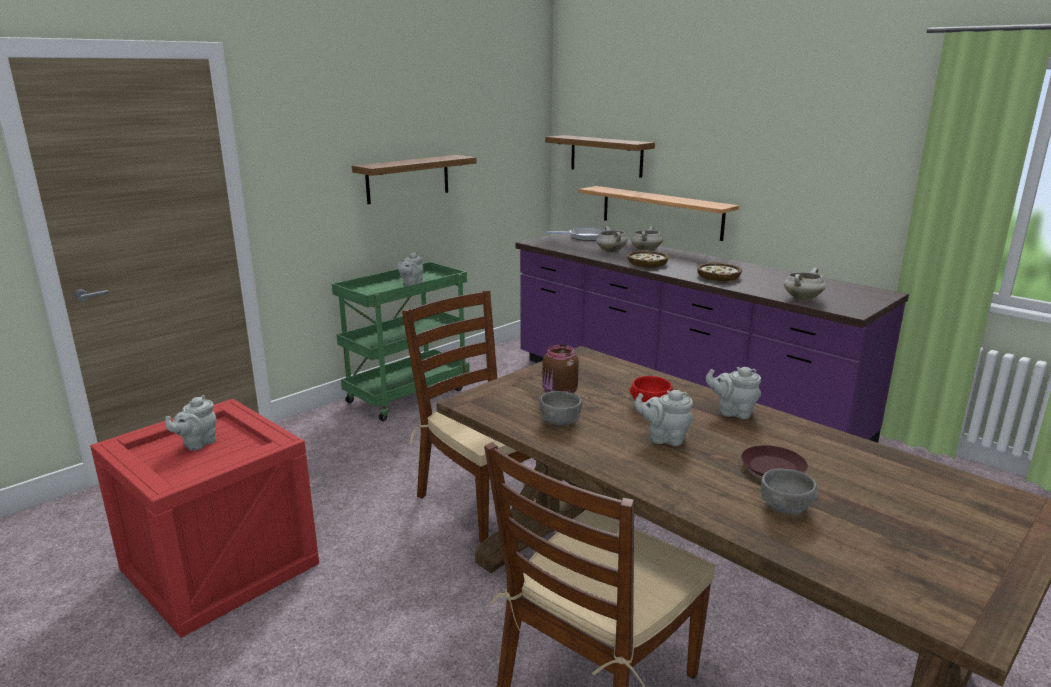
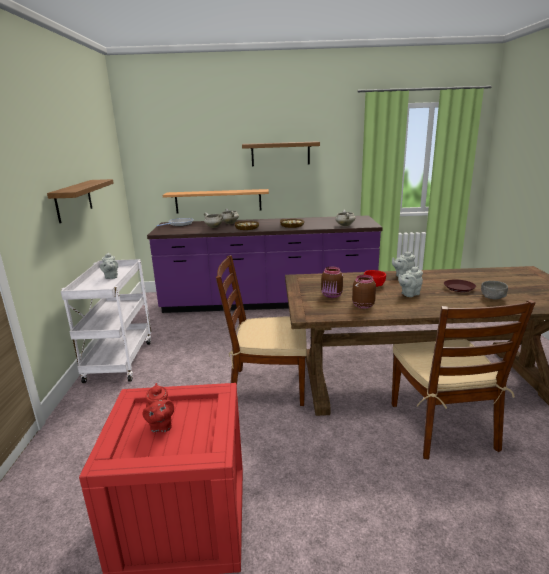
camera: 45 degrees left, 0 degrees up
grey teapot [165,395,216,451] -> red teapot [143,383,174,432]
green cart [332,262,470,421] -> white cart [61,259,151,383]
grey bowl [539,391,582,426] -> brown jar [352,275,376,309]
shelf [545,135,655,178] -> shelf moved to [242,141,320,166]

